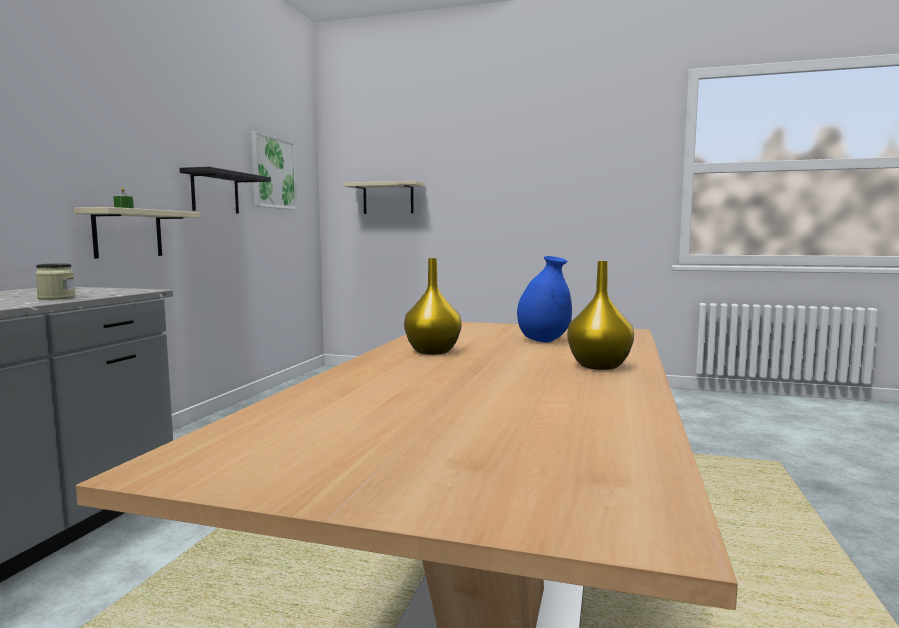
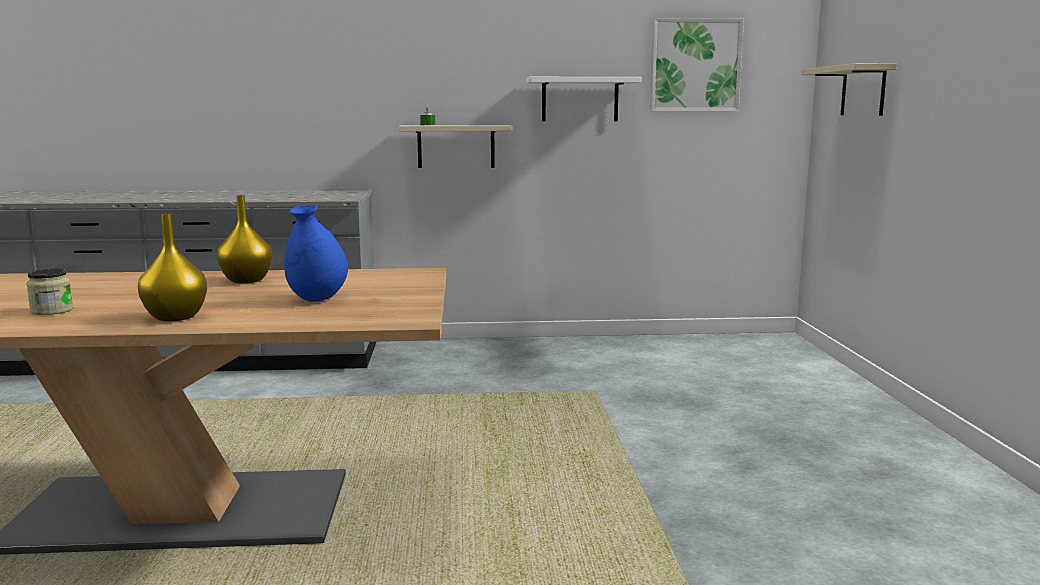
camera: 70 degrees right, 5 degrees up
jar [35,263,76,300] -> jar moved to [26,269,73,315]
black shelf [179,167,271,213] -> white shelf [526,77,642,121]

